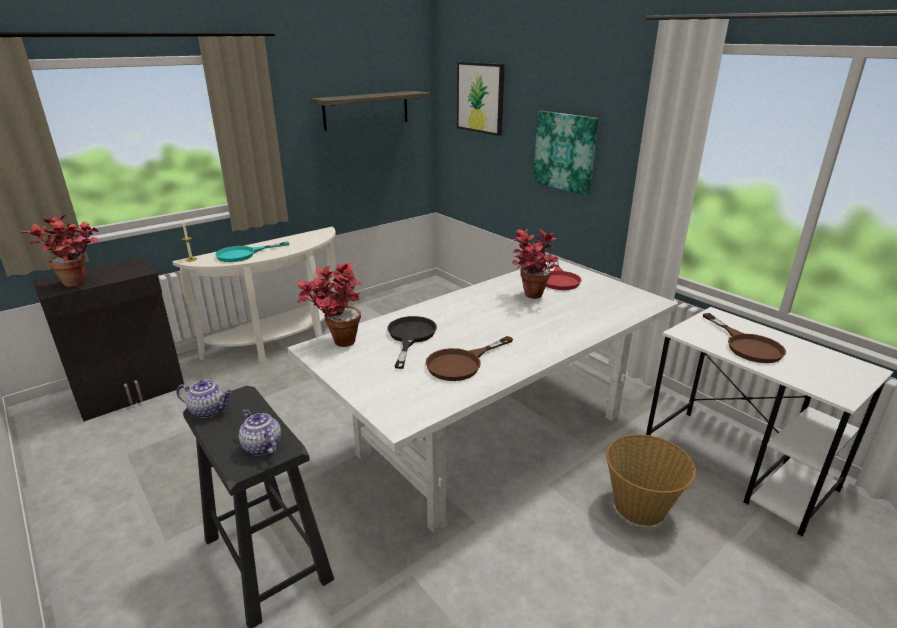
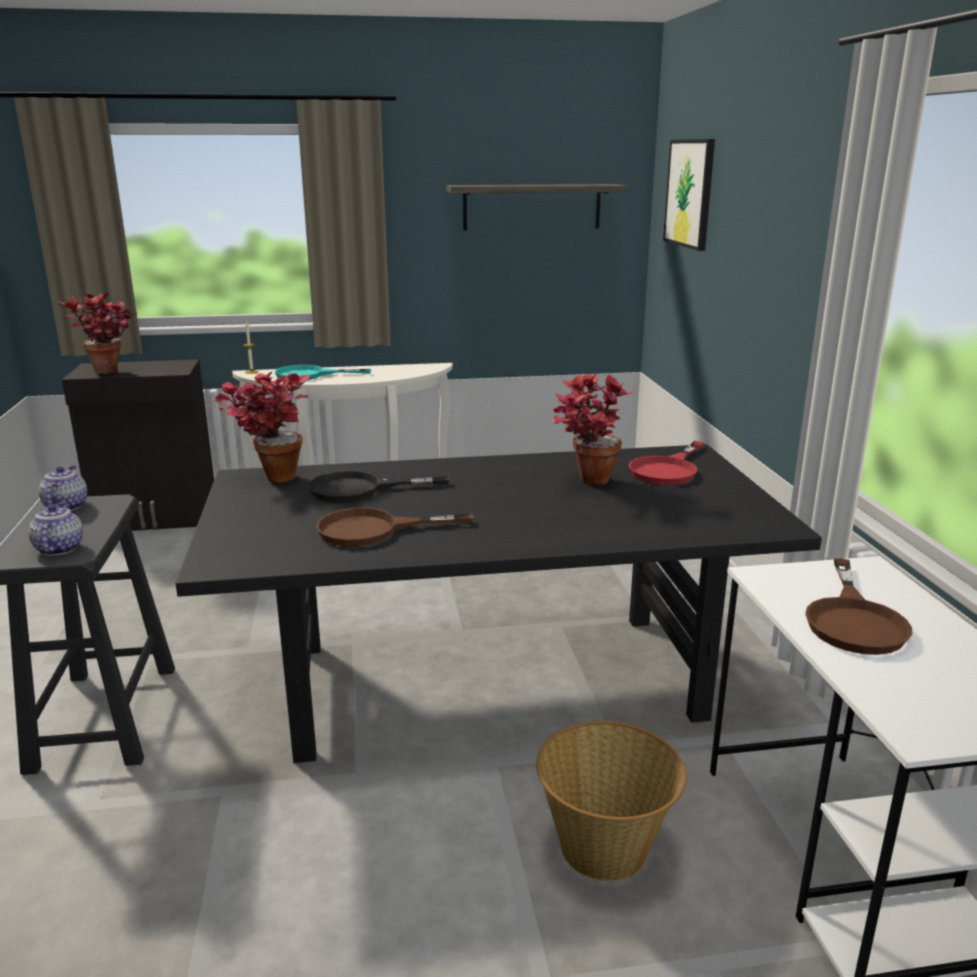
camera: 30 degrees right, 5 degrees down
teapot [176,380,232,418] -> teapot turned 135 degrees counterclockwise [39,465,88,511]
white dining table [288,259,678,533] -> black dining table [175,444,822,763]
black frying pan [387,316,437,369] -> black frying pan turned 135 degrees counterclockwise [308,471,450,503]
picture [533,111,599,196] -> none

